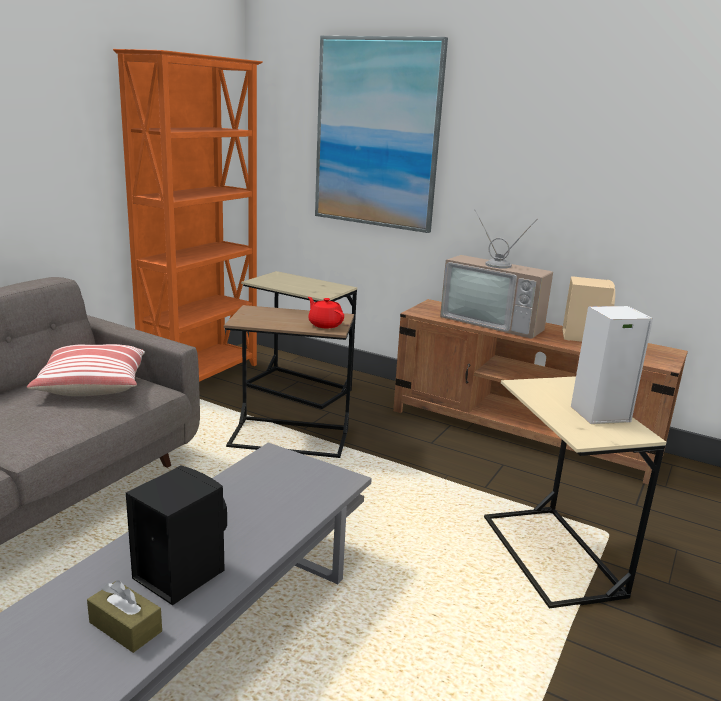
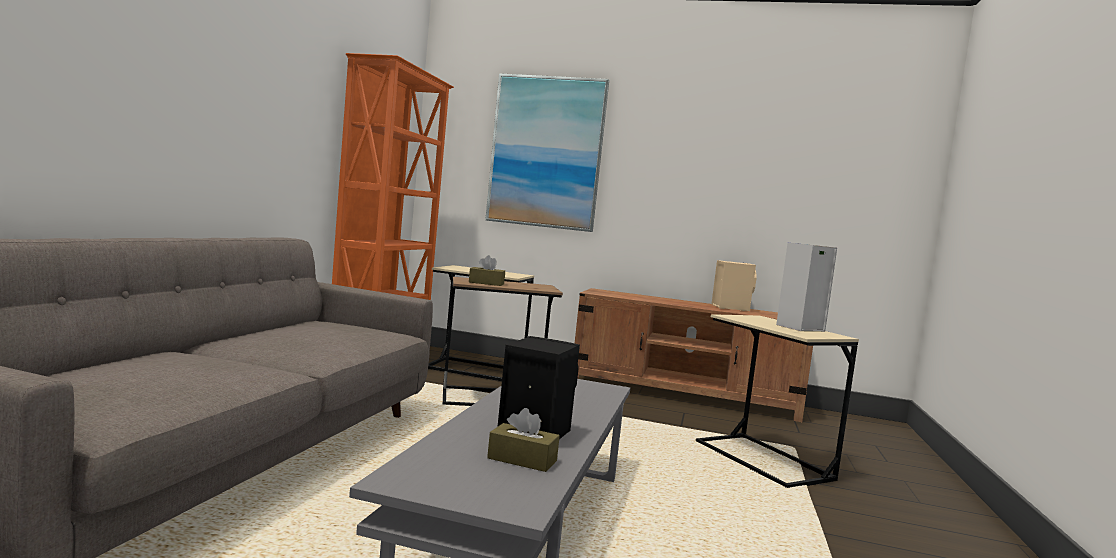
camera: 15 degrees left, 15 degrees down
pillow [27,344,145,396] -> none
red teapot [308,297,344,328] -> none
television [440,210,553,339] -> none
none -> brown tissue box [469,255,505,286]

